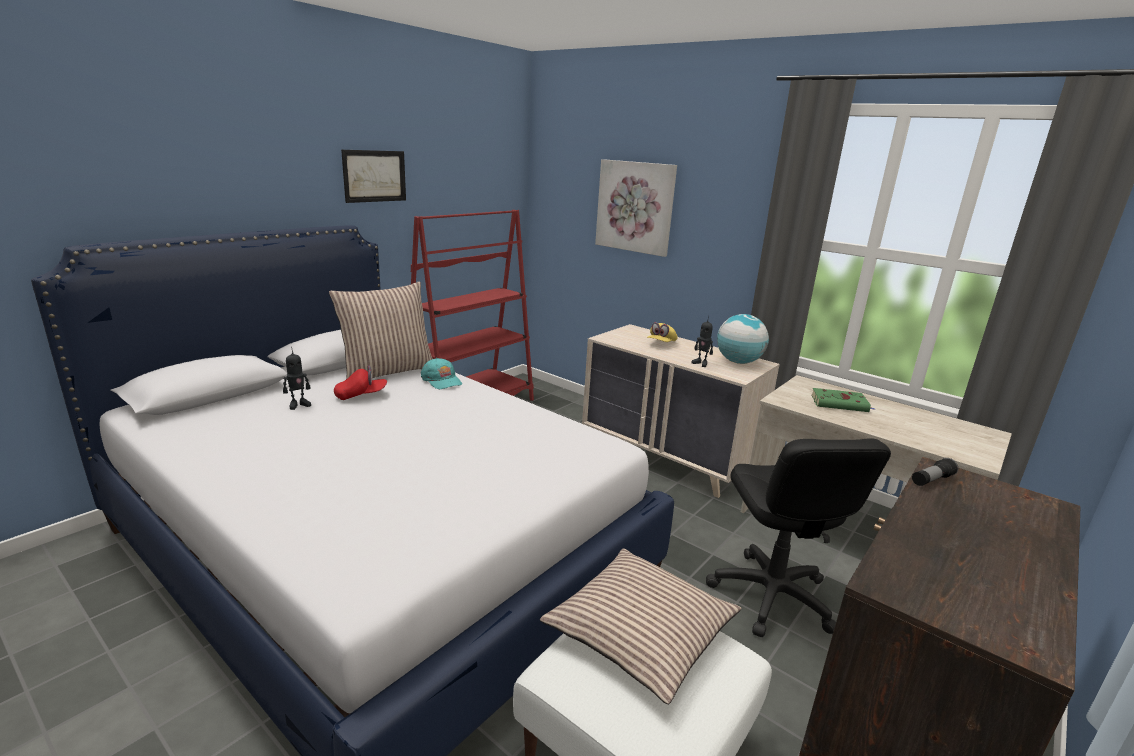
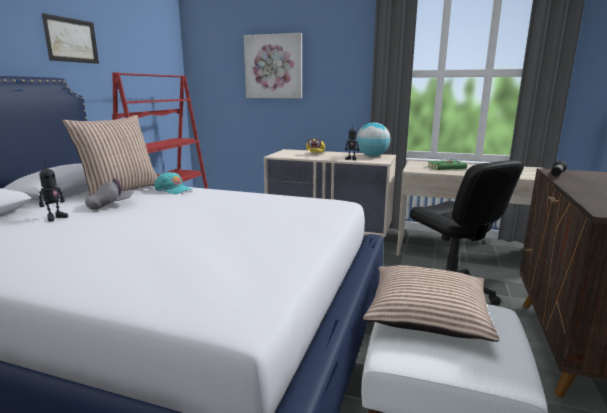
camera: 20 degrees left, 5 degrees down
red cap [334,365,387,400] -> grey cap [85,178,134,210]

